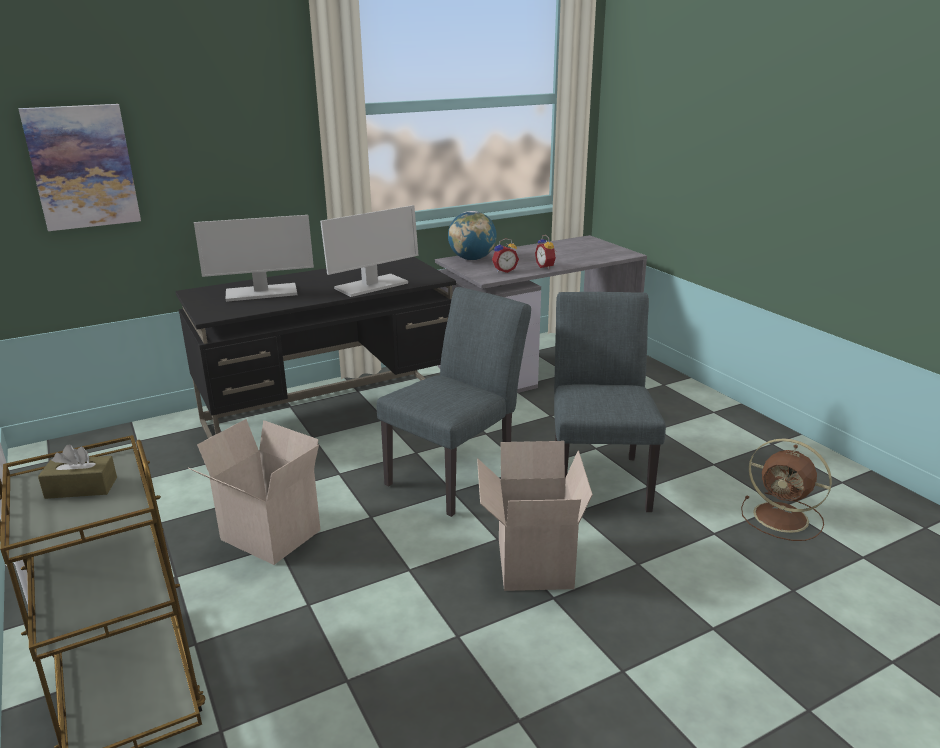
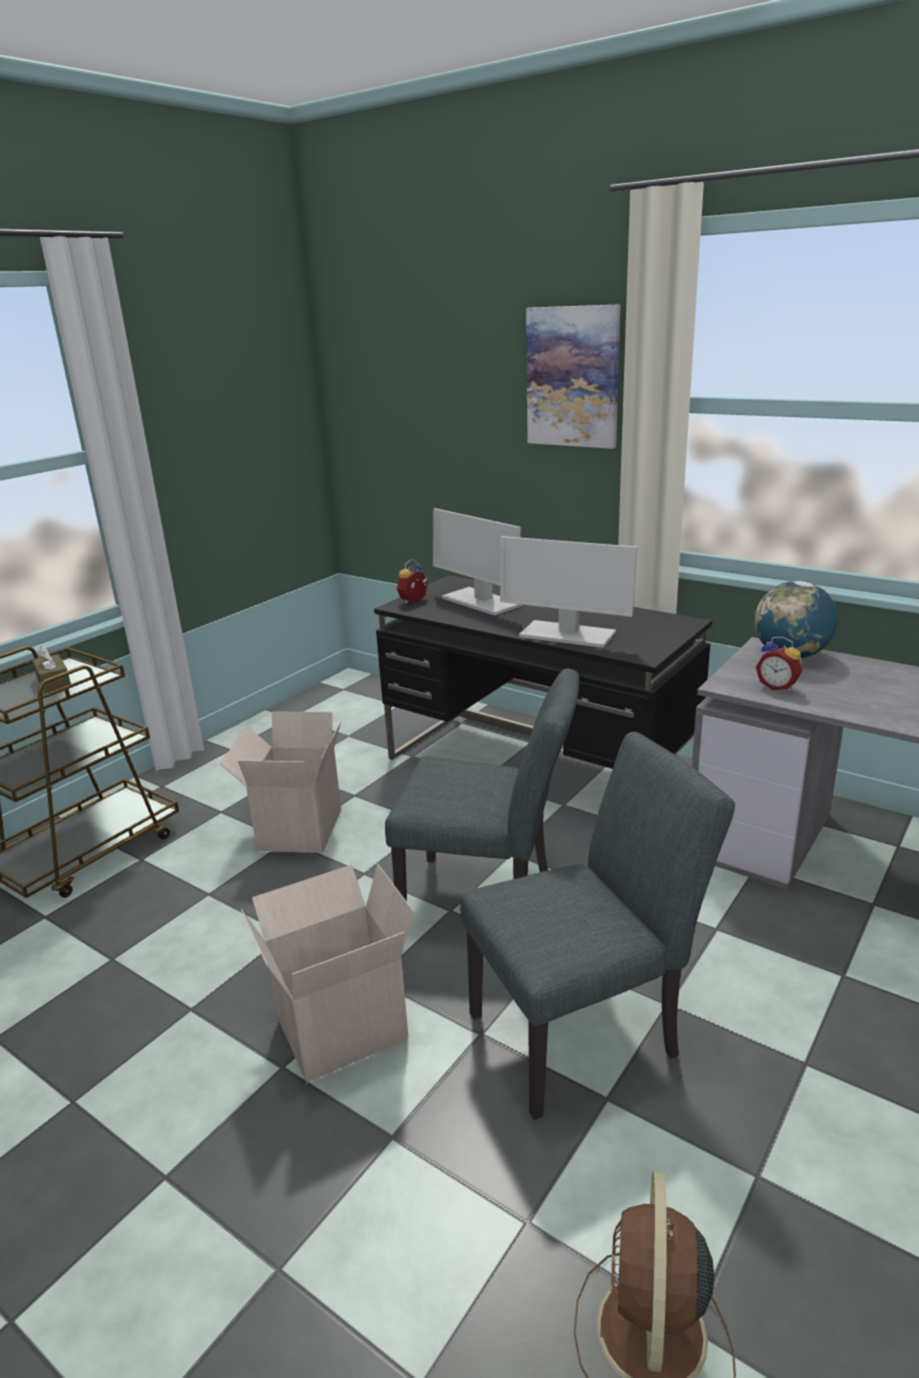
camera: 65 degrees right, 0 degrees up
picture [18,104,141,231] -> picture moved to [526,304,620,449]
alarm clock [535,235,557,270] -> alarm clock moved to [397,560,428,604]

